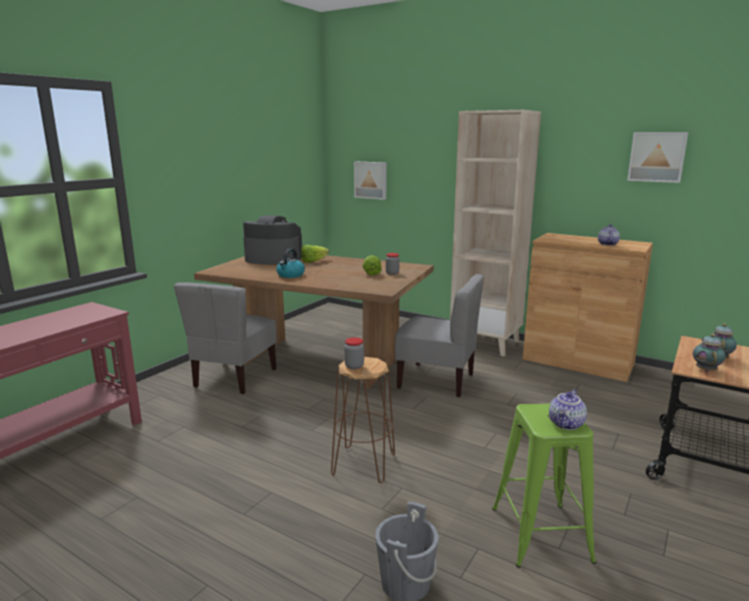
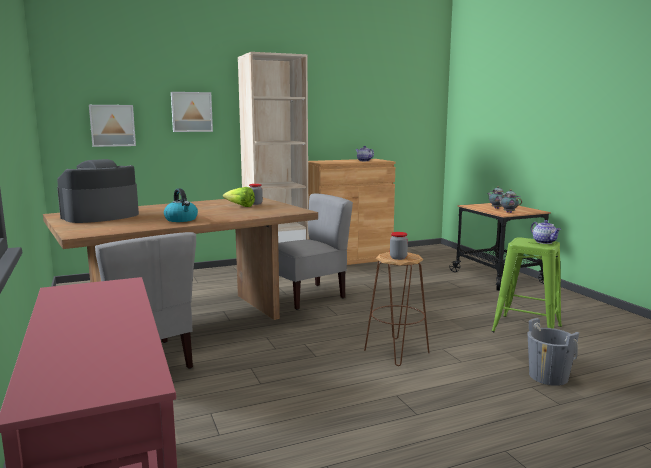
camera: 55 degrees left, 5 degrees down
lettuce [301,245,329,263] -> none
picture [627,132,688,183] -> picture moved to [171,92,213,132]

